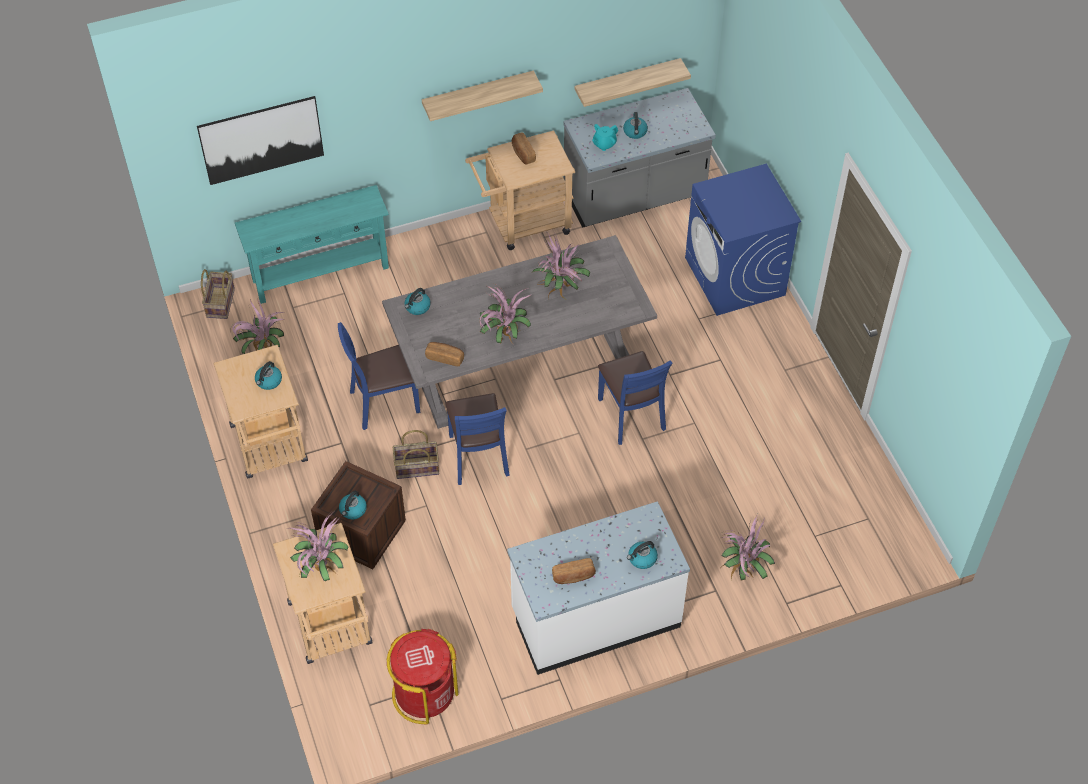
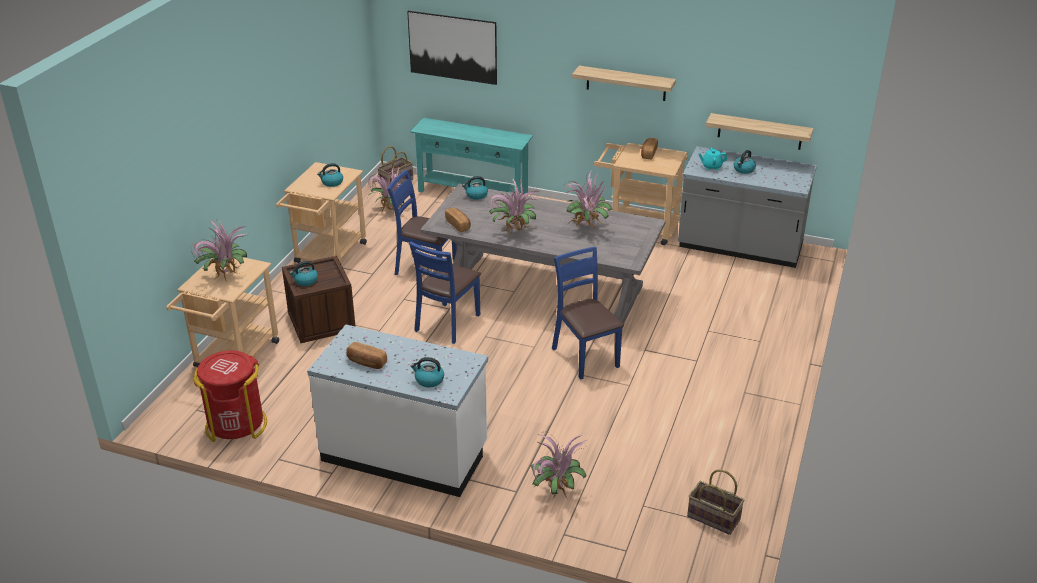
camera: 40 degrees right, 20 degrees down
basket [393,430,439,479] -> basket moved to [687,469,745,535]
blue chair [598,351,673,445] -> blue chair turned 135 degrees clockwise [552,247,624,380]
blue washing machine [685,164,801,316] -> none

